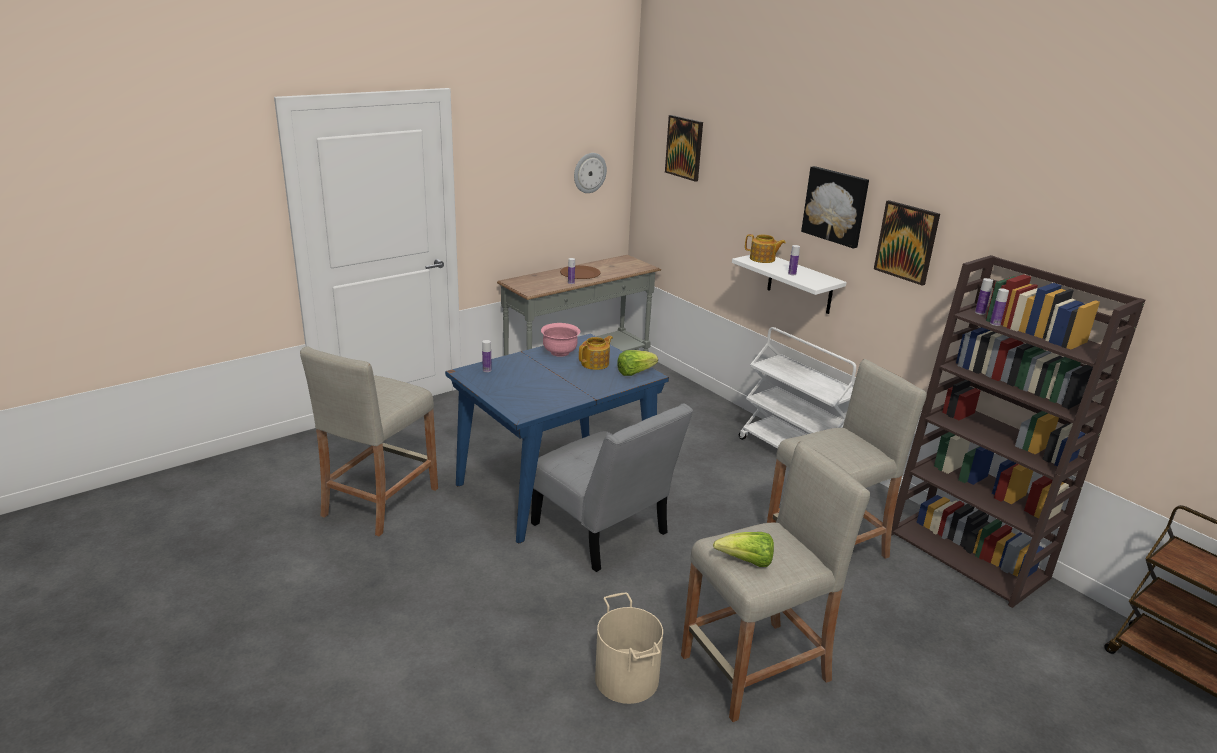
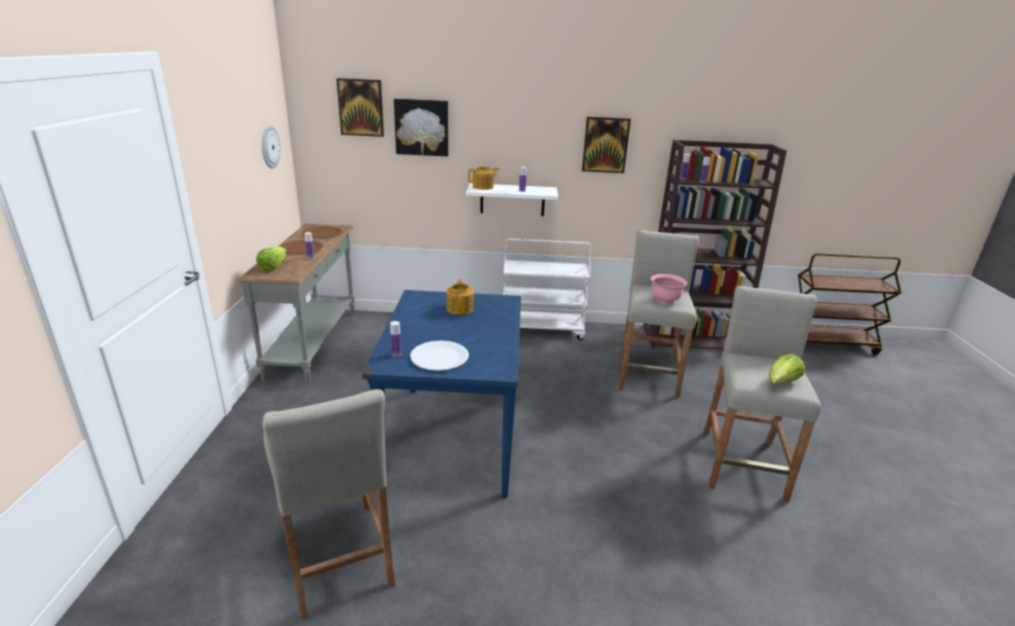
camera: 50 degrees left, 0 degrees up
grey chair [531,403,693,572] -> none
pink bowl [541,323,580,357] -> pink bowl moved to [651,274,687,304]
beige bucket [595,592,663,704] -> none
lettuce [617,350,658,376] -> lettuce moved to [256,246,287,271]
picture [801,166,869,248] -> picture moved to [394,99,449,156]
none -> brown plate [302,226,342,238]
none -> white plate [410,341,469,371]

